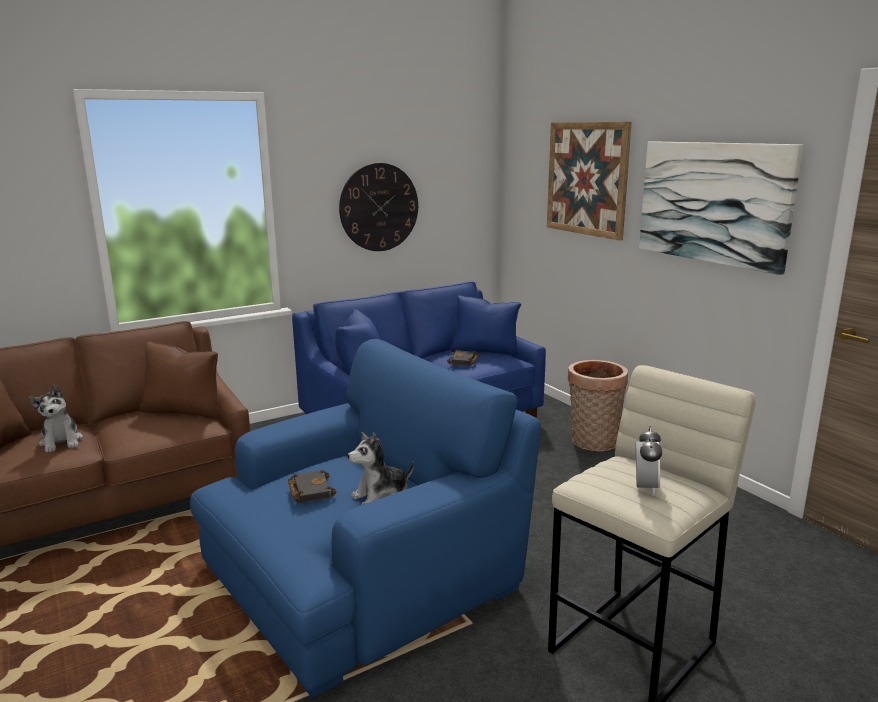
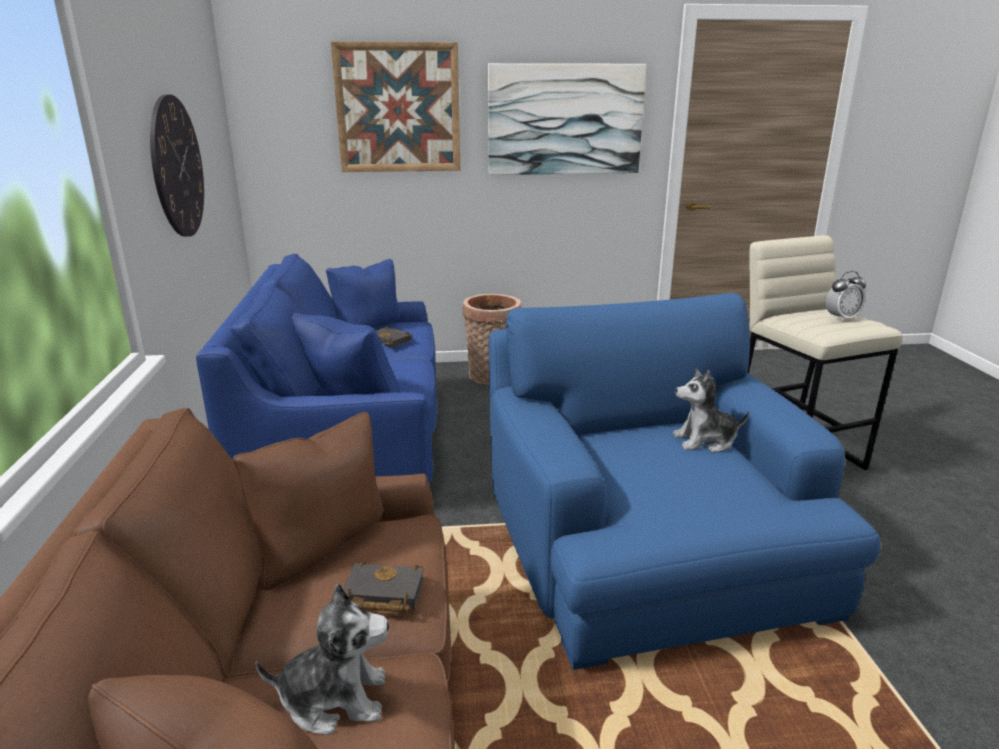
camera: 65 degrees left, 5 degrees up
black book [288,470,336,503] -> black book moved to [343,561,424,612]
plush toy [347,432,414,505] -> plush toy turned 90 degrees clockwise [673,369,749,453]
alarm clock [636,426,662,495] -> alarm clock turned 120 degrees clockwise [826,271,866,322]

